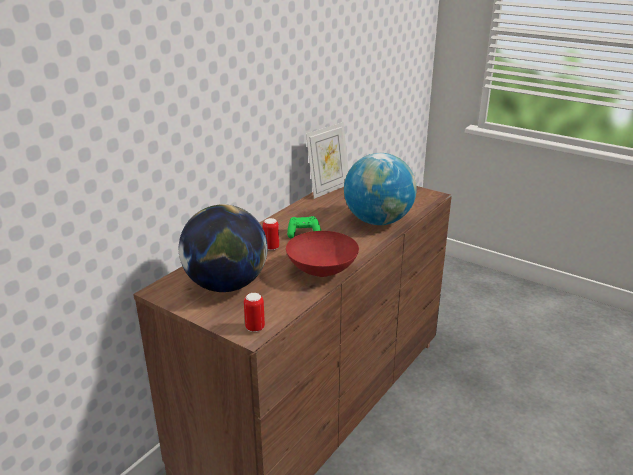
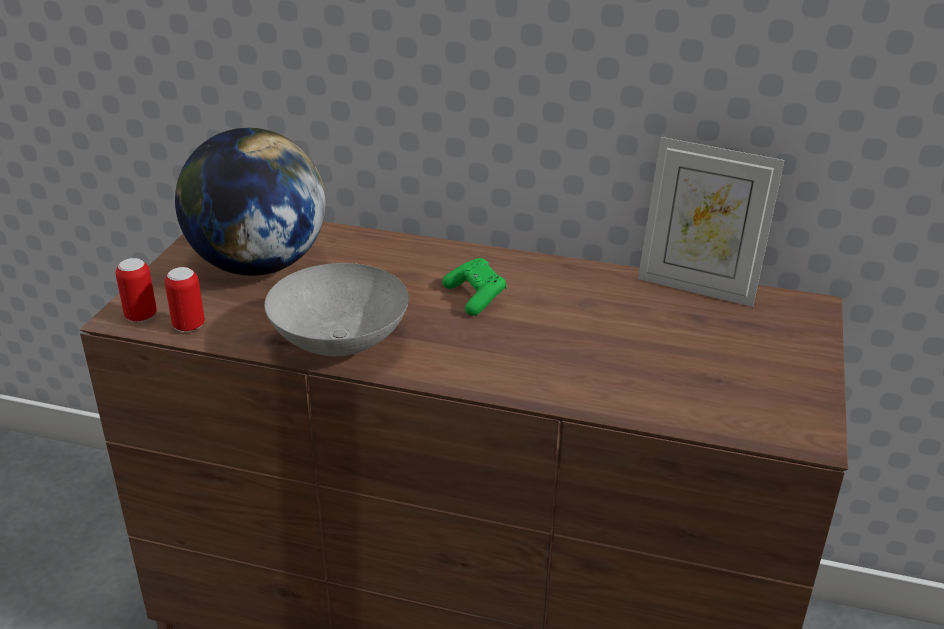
camera: 70 degrees right, 5 degrees up
can [263,218,279,251] -> can moved to [165,267,205,332]
red bowl [286,231,359,277] -> grey bowl [264,263,409,356]
globe [344,153,417,225] -> none

